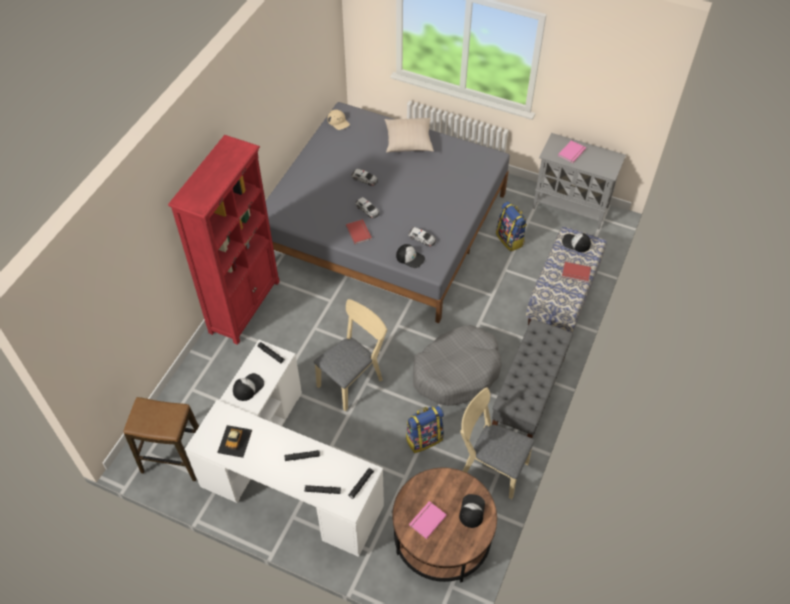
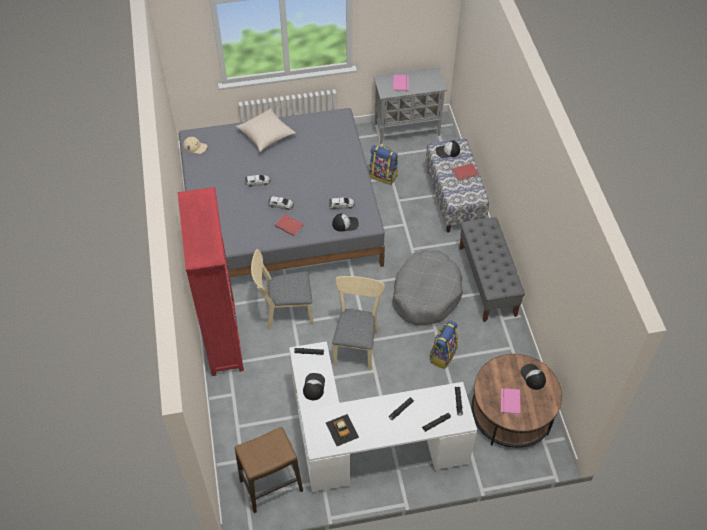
camera: 35 degrees left, 0 degrees up
beige chair [460,388,534,499] -> beige chair moved to [251,249,314,330]

